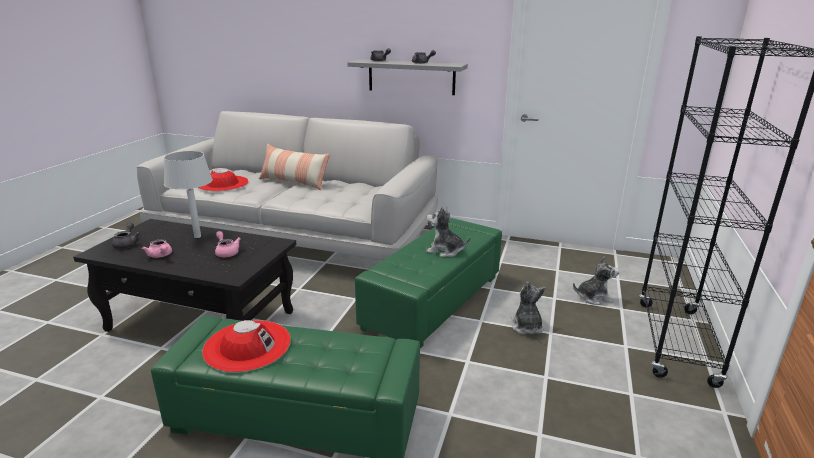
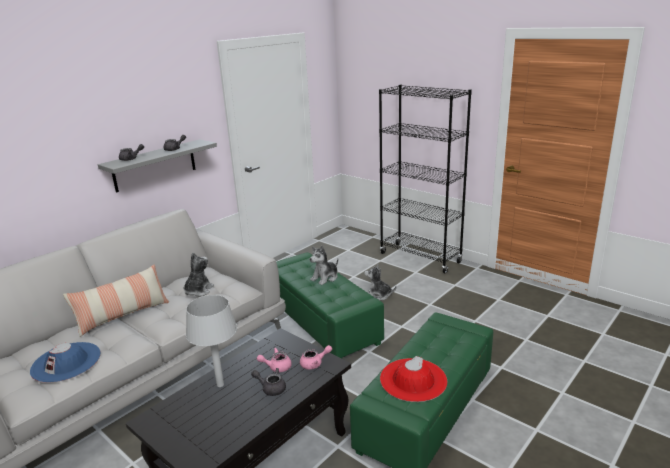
camera: 65 degrees left, 0 degrees up
grey teapot [112,222,140,249] -> grey teapot moved to [251,368,286,396]
pink teapot [142,239,172,258] -> pink teapot moved to [300,345,332,370]
red hat [198,169,249,191] -> blue hat [30,342,101,383]
plush toy [573,257,619,305] -> plush toy moved to [183,252,214,297]

